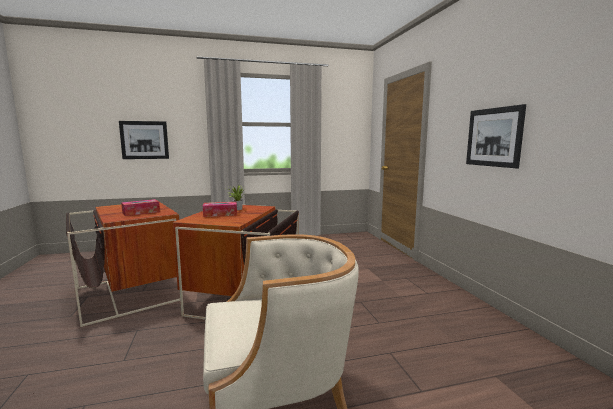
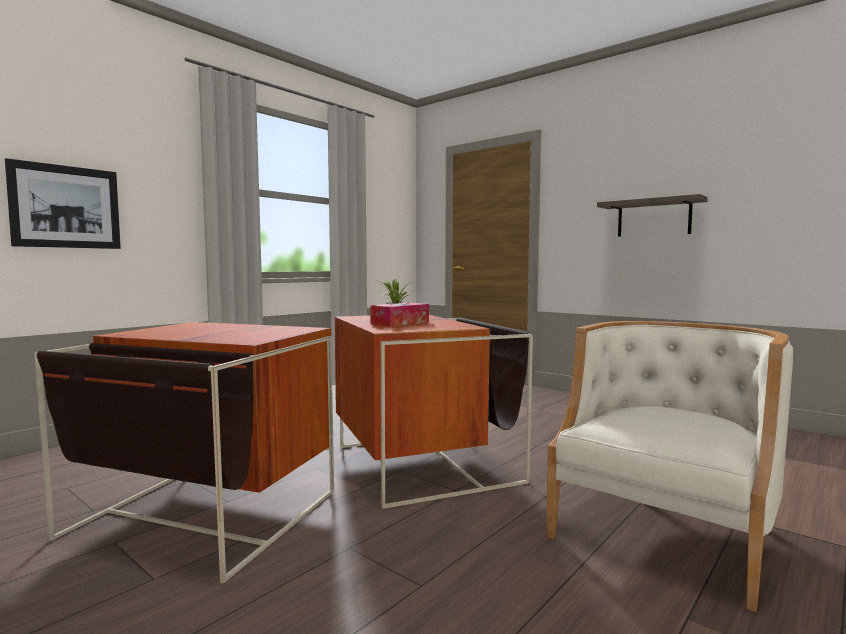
camera: 35 degrees left, 5 degrees down
tissue box [121,199,160,216] -> none
picture [466,104,526,168] -> shelf [597,194,708,237]

